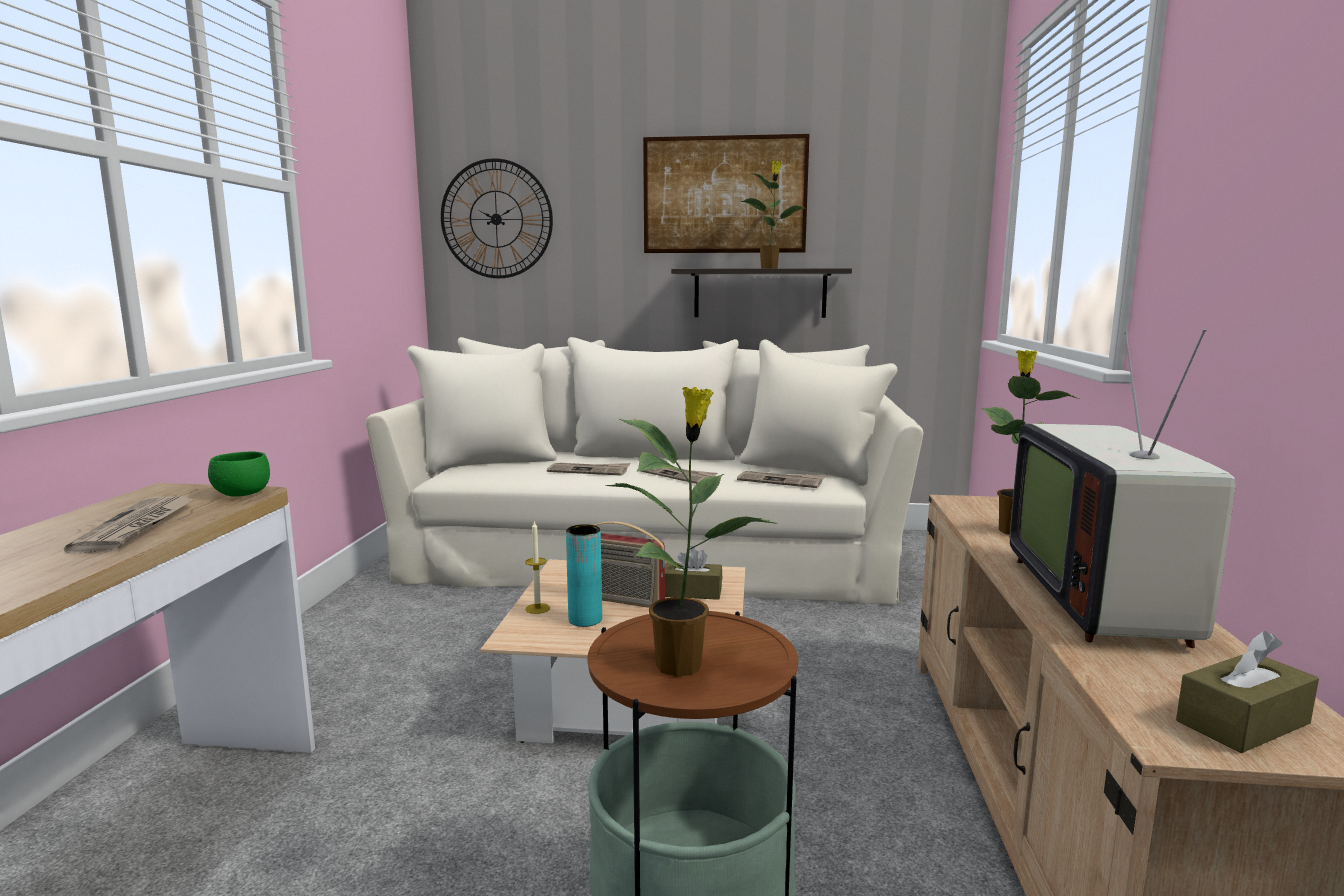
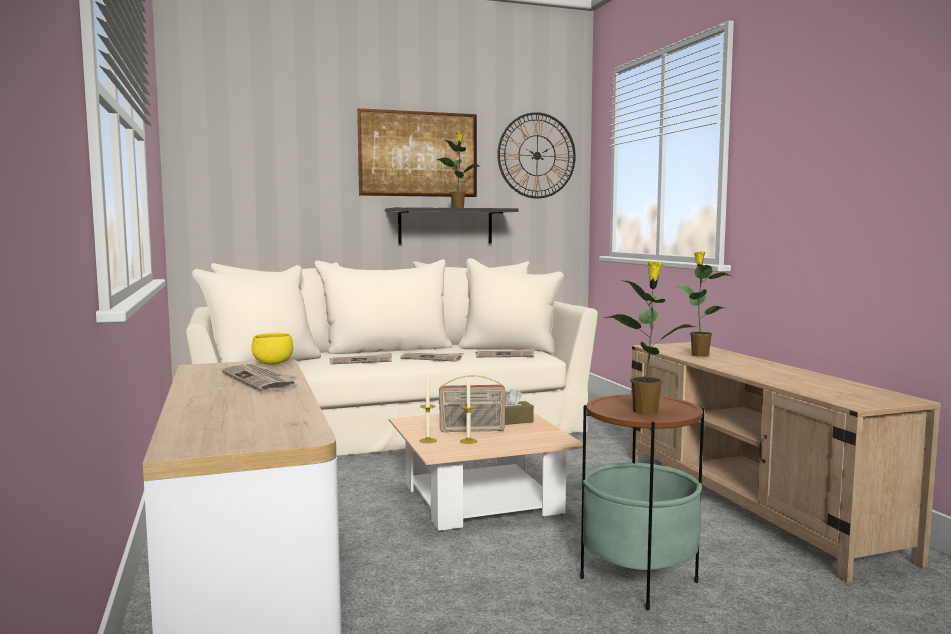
camera: 25 degrees left, 5 degrees down
green bowl [208,452,270,497] -> yellow bowl [251,333,293,365]
wall clock [441,158,553,278] -> wall clock moved to [497,112,576,199]
turquoise vase [566,524,602,627] -> candle [460,377,477,444]
television [1010,328,1236,648] -> none
brown tissue box [1176,631,1319,753] -> none

